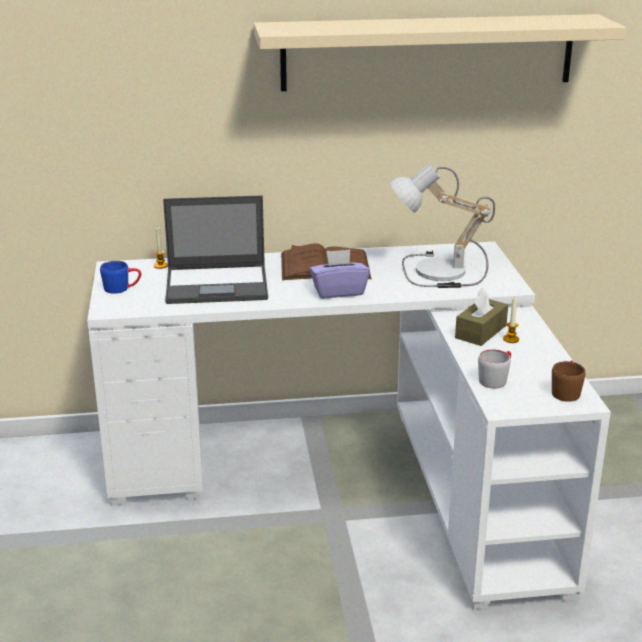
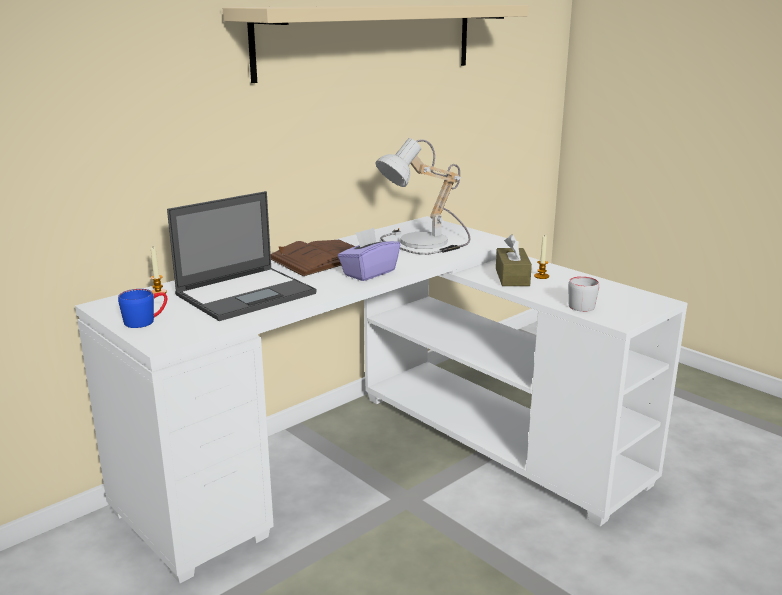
camera: 35 degrees left, 5 degrees down
brown mug [552,360,586,402] -> none

